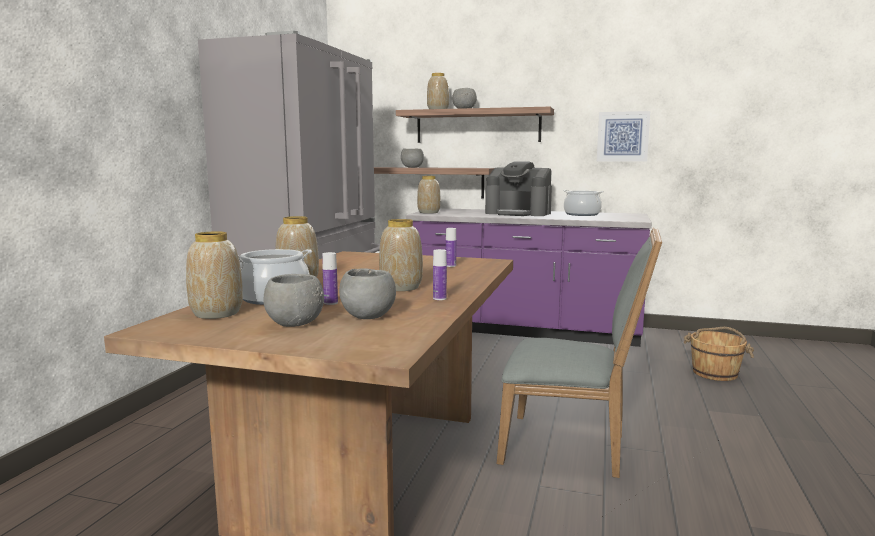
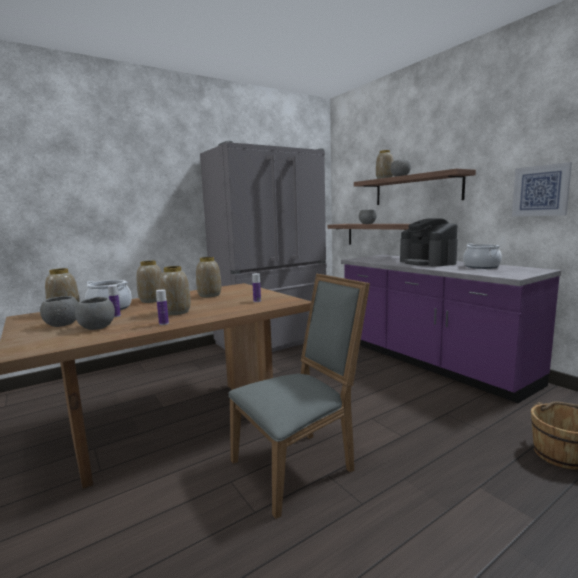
camera: 40 degrees right, 0 degrees up
vase [417,176,441,214] -> vase moved to [196,257,221,297]
grey chair [496,228,662,478] -> grey chair turned 90 degrees counterclockwise [228,274,370,519]

